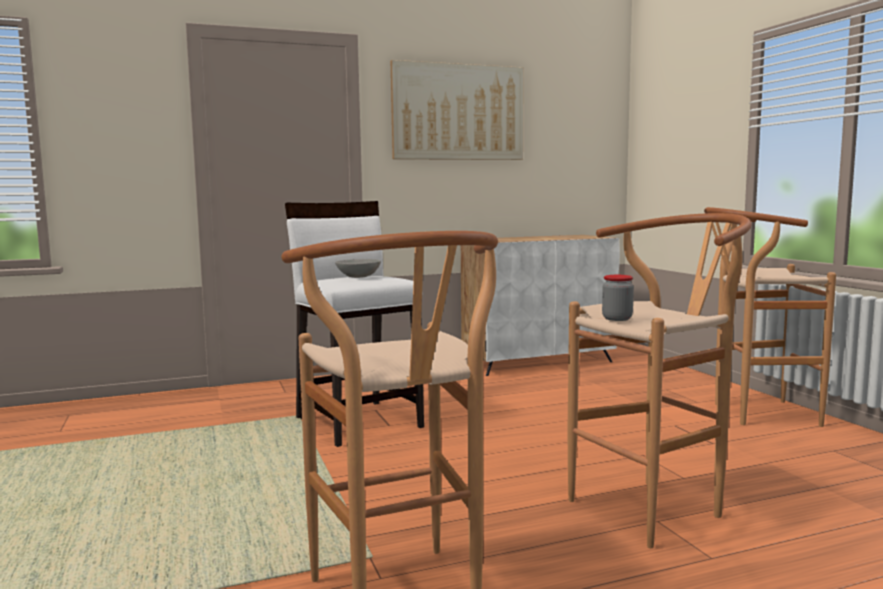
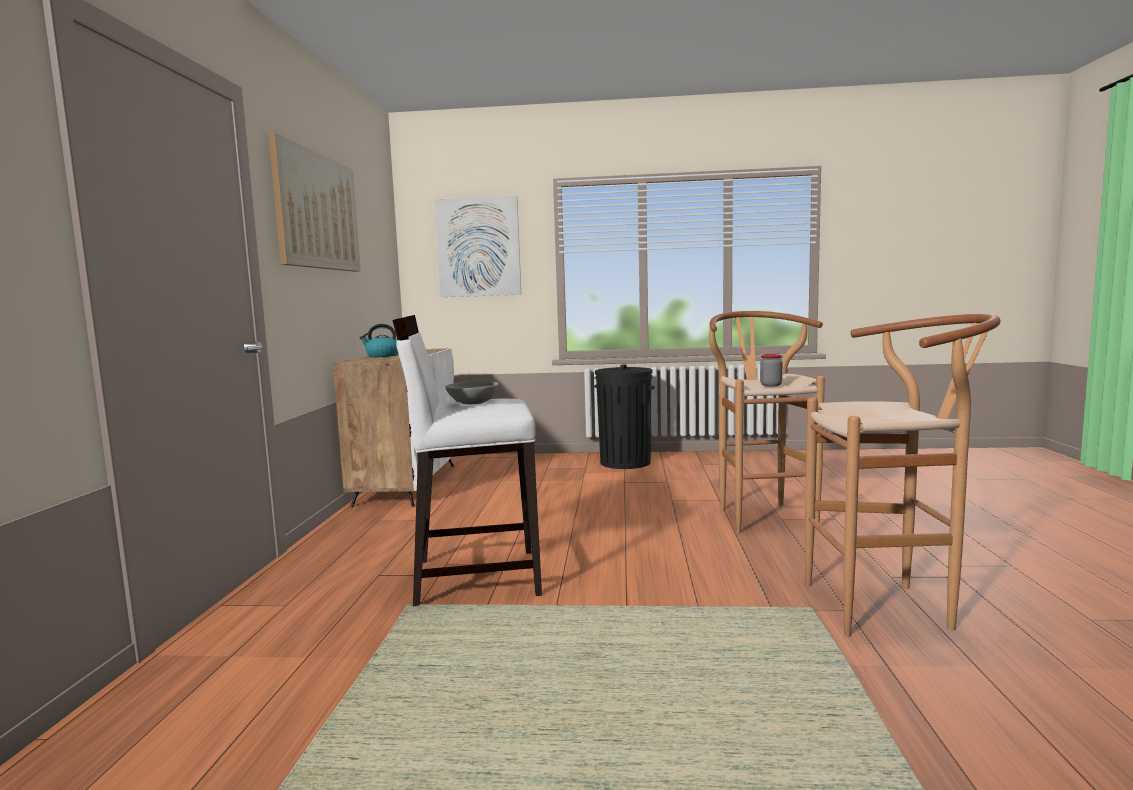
camera: 65 degrees left, 0 degrees up
brown stool [704,207,836,427] -> black trash can [595,365,654,469]
none -> kettle [359,324,398,357]
none -> picture [435,196,521,297]

